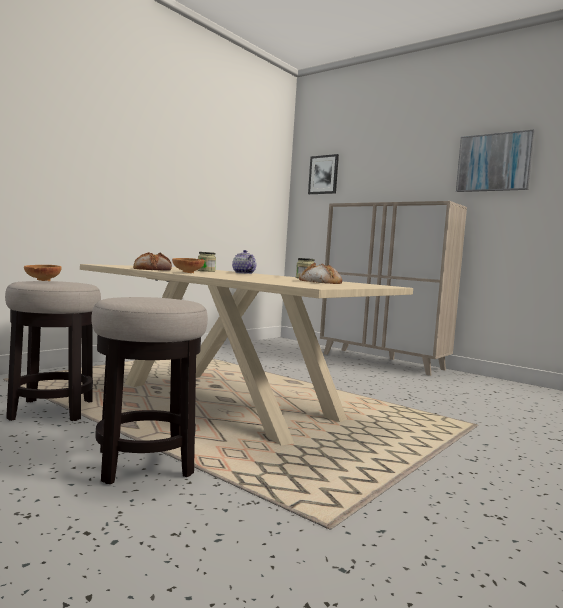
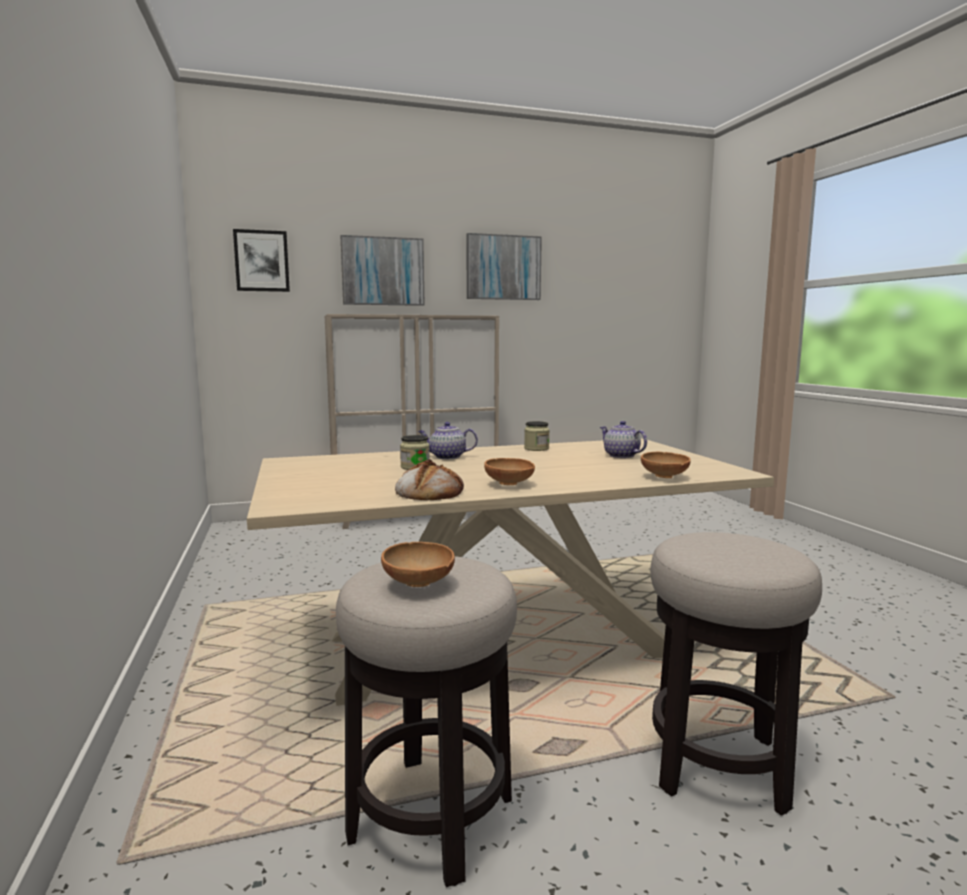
camera: 55 degrees left, 5 degrees up
bread [299,263,342,284] -> teapot [600,421,647,458]
none -> picture [340,235,425,306]
none -> brown bowl [641,452,691,478]

